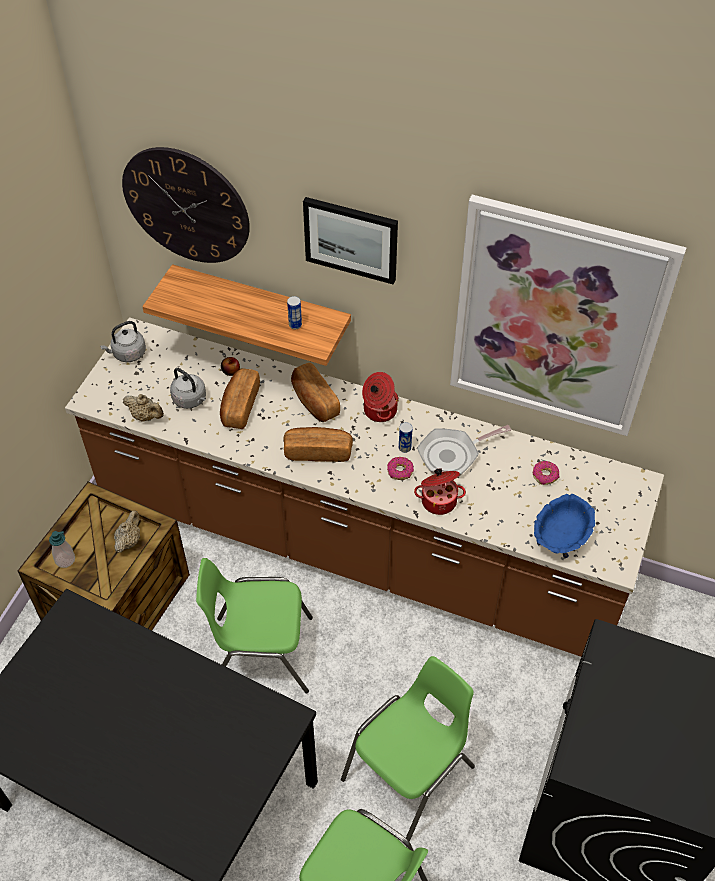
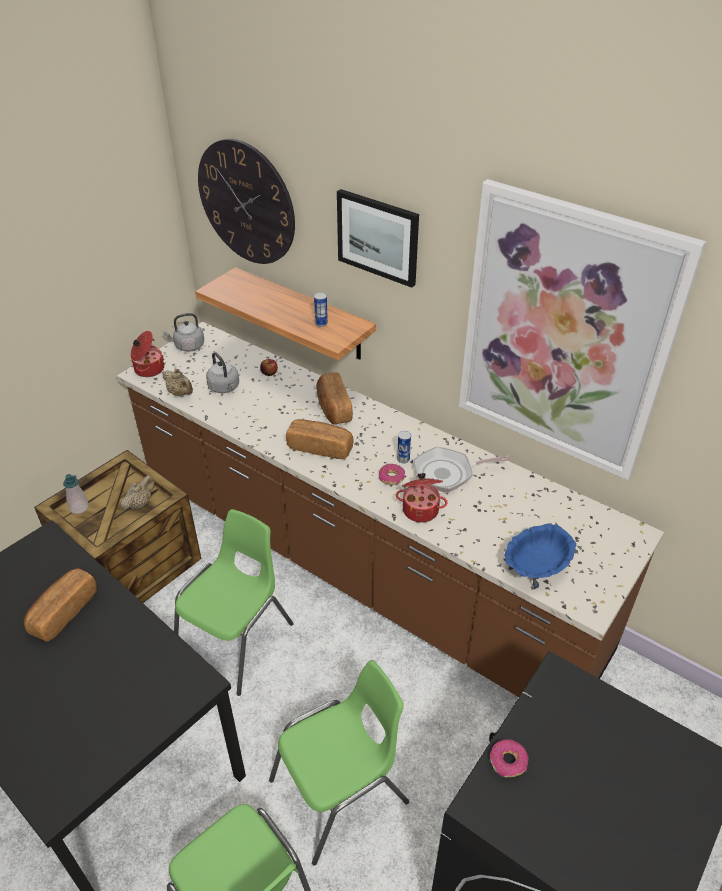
camera: 15 degrees right, 10 degrees down
green chair [196,558,313,694] -> green chair turned 105 degrees clockwise [174,509,293,696]
bread [220,368,260,429] -> bread moved to [24,568,97,641]
cooking pot [362,372,399,422] -> cooking pot moved to [131,331,164,377]
donut [533,461,559,485] -> donut moved to [489,739,529,777]

